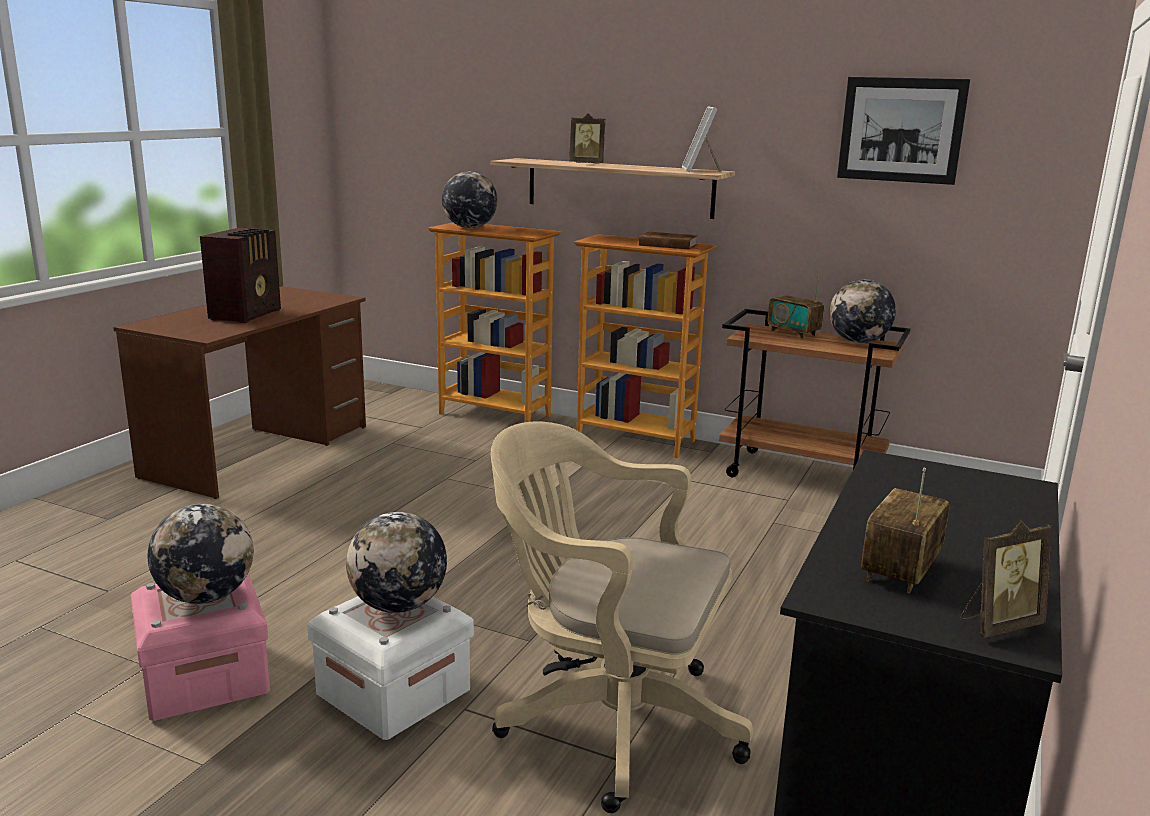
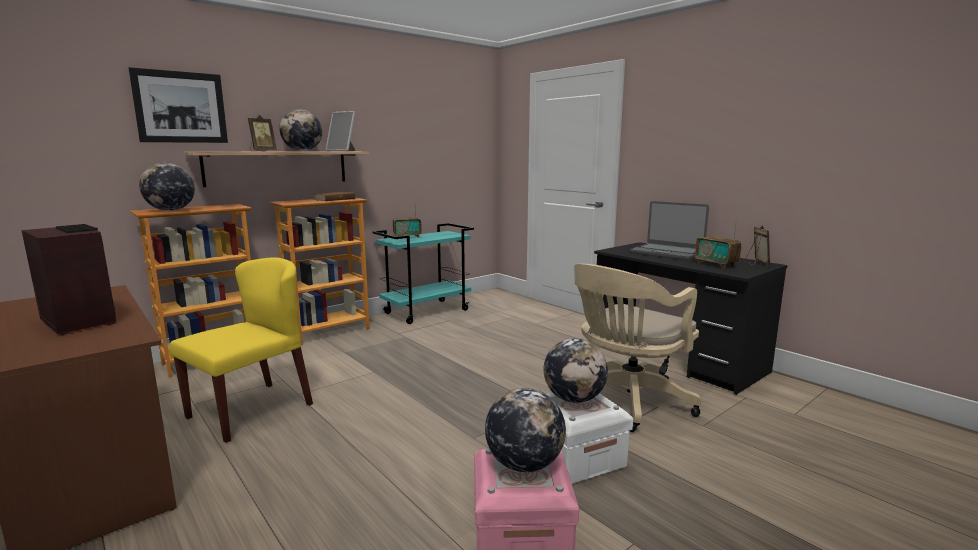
camera: 65 degrees left, 5 degrees down
brown cart [719,309,910,477] -> turquoise cart [372,223,474,324]
globe [830,279,896,343] -> globe moved to [279,109,322,151]
picture [837,77,970,185] -> picture moved to [129,67,228,143]
none -> yellow chair [170,257,313,443]
none -> laptop [630,201,709,260]

